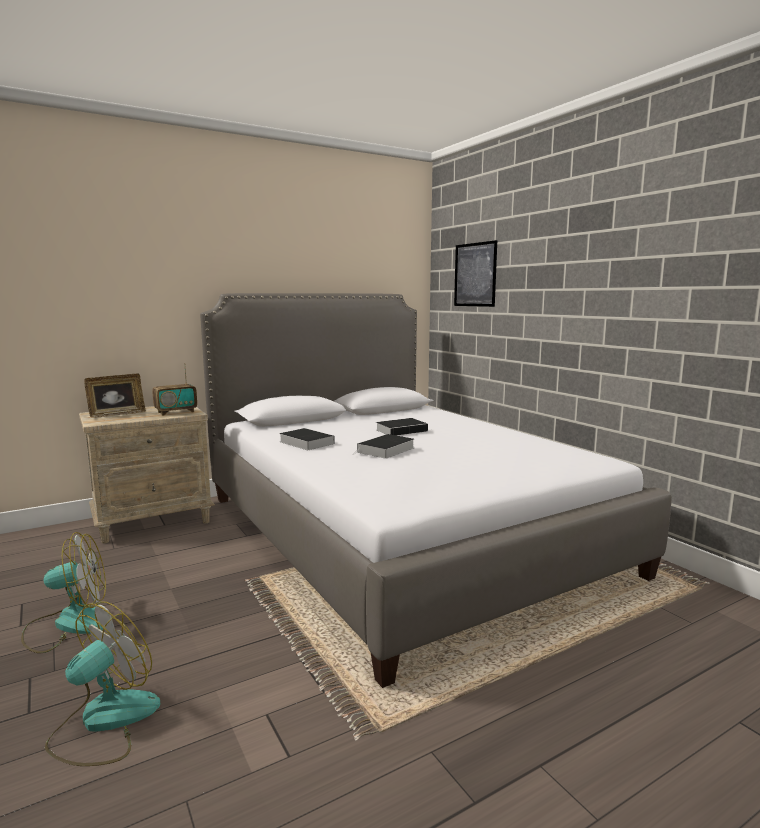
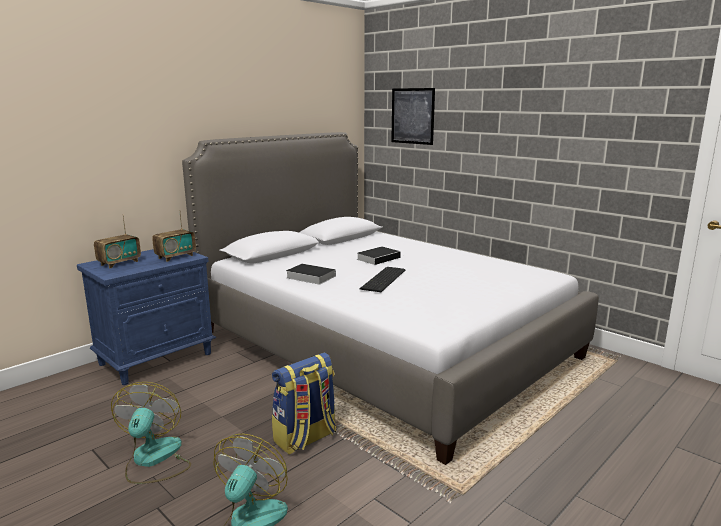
camera: 15 degrees left, 5 degrees up
fan [21,532,106,653] -> fan turned 60 degrees counterclockwise [111,382,191,484]
beige nightstand [79,406,215,543] -> blue nightstand [77,249,216,385]
picture frame [84,374,146,418] -> radio [94,215,141,269]
book [356,434,414,459] -> keyboard [360,267,405,292]
none -> backpack [272,352,336,455]

